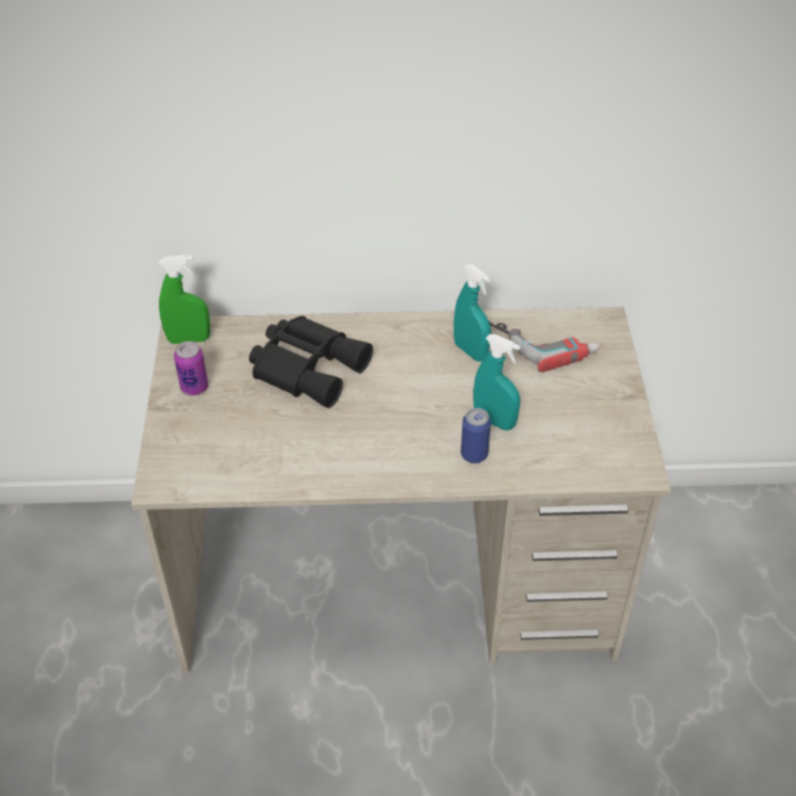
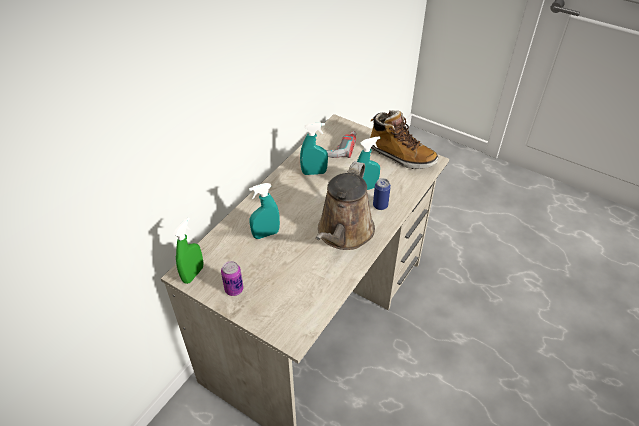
camera: 55 degrees left, 0 degrees up
black binoculars [249,316,373,408] -> turquoise spray bottle [249,183,280,239]
none -> brown watering can [315,161,375,250]
none -> boot [370,110,438,169]

